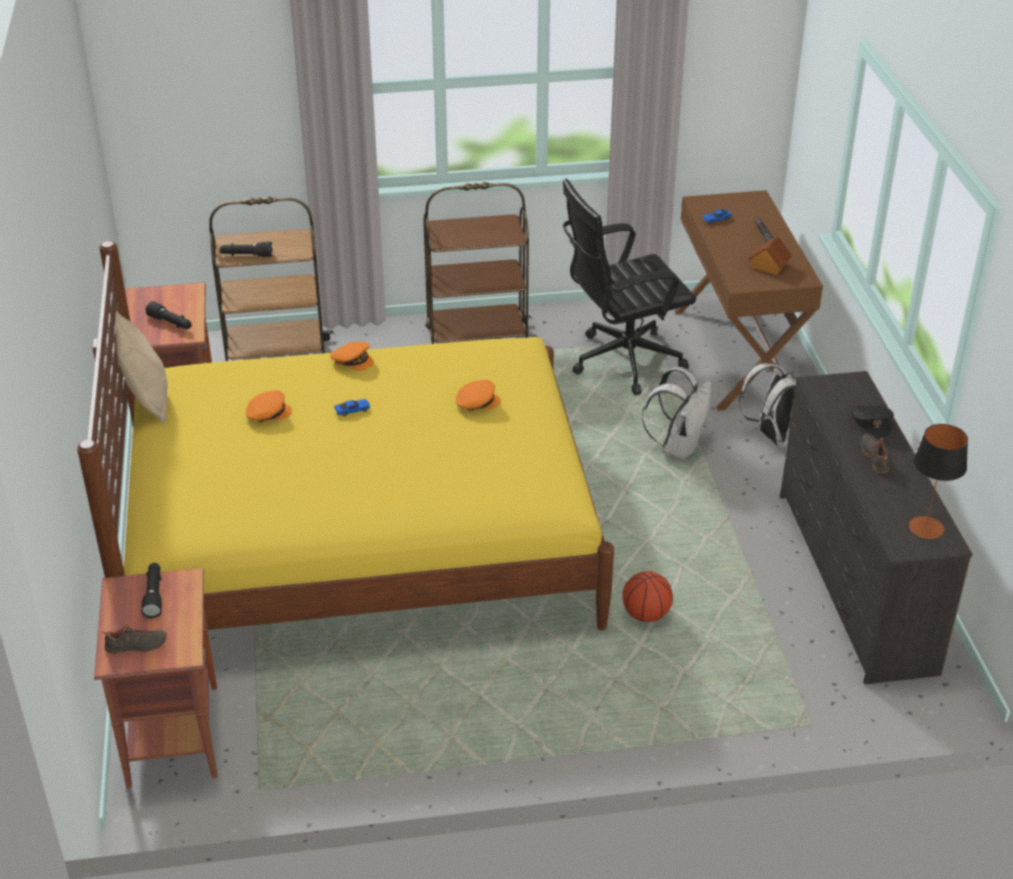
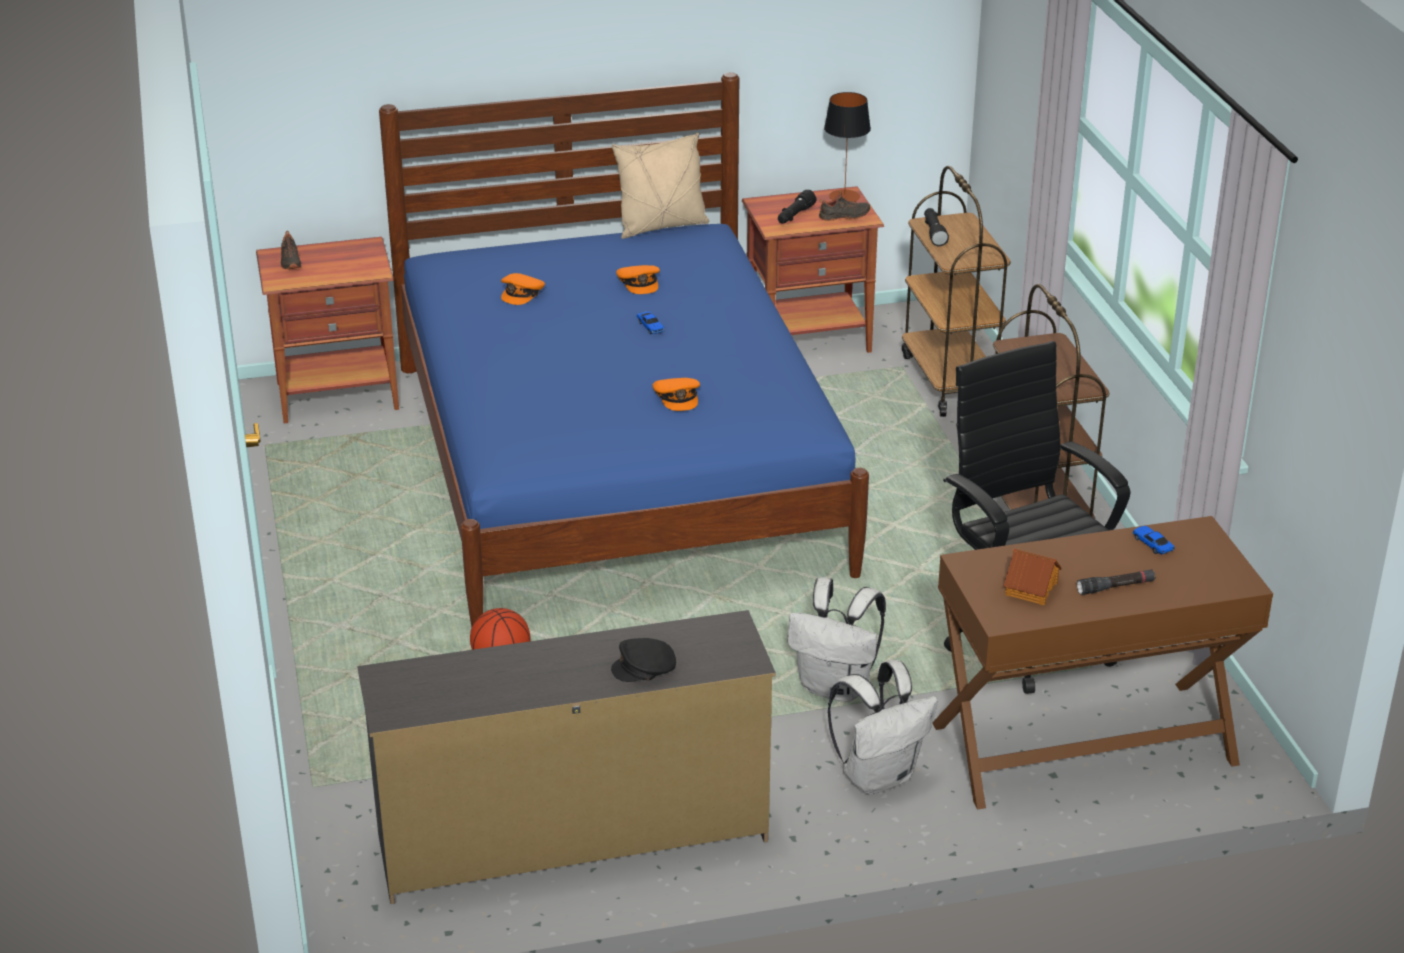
camera: 85 degrees right, 5 degrees down
yellow bed [77,241,614,630] -> blue bed [379,72,869,627]
black flashlight [141,563,162,619] -> none
orange cap [330,341,374,371] -> orange cap moved to [501,273,545,305]
black shoe [861,433,889,473] -> black shoe moved to [819,191,871,221]
table lamp [909,424,968,539] -> table lamp moved to [824,92,871,202]

